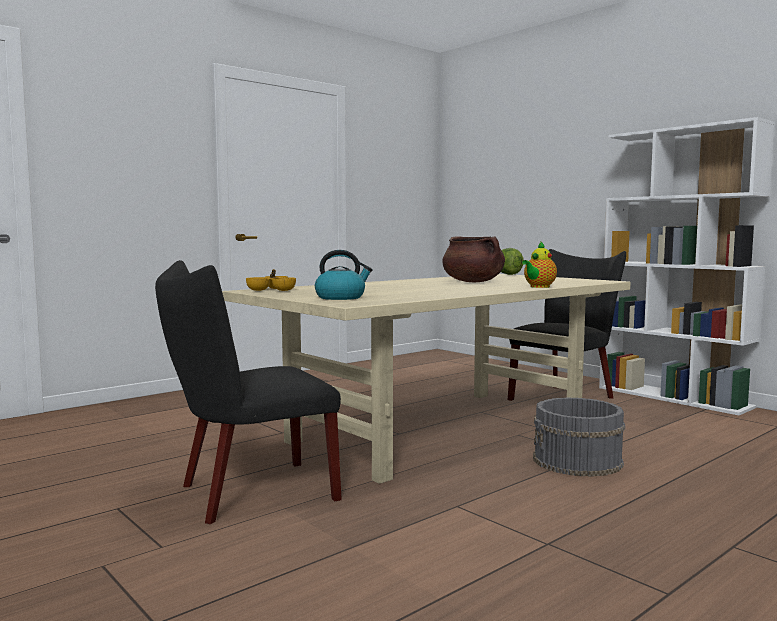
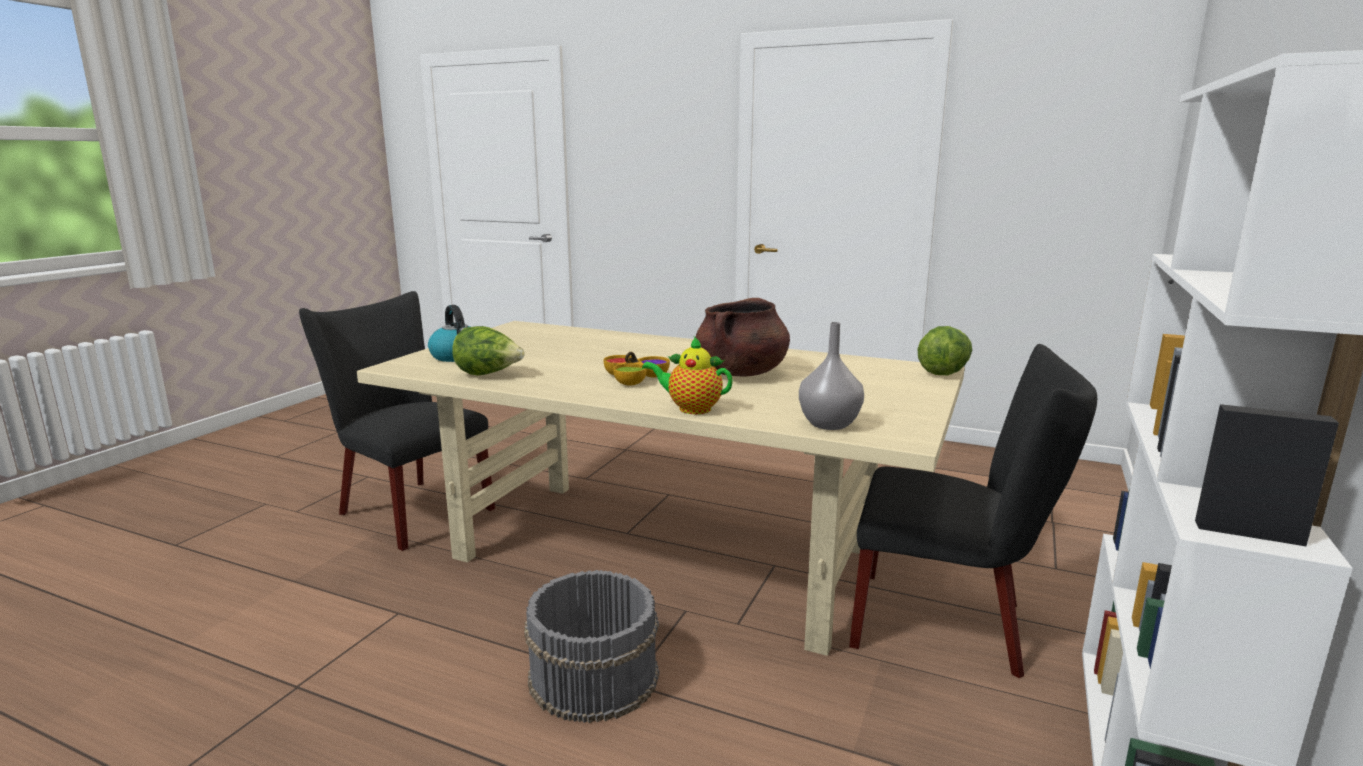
camera: 65 degrees right, 10 degrees up
bowl [246,269,296,291] -> bowl moved to [604,352,670,385]
none -> lettuce [452,326,525,376]
none -> grey vase [799,322,864,430]

